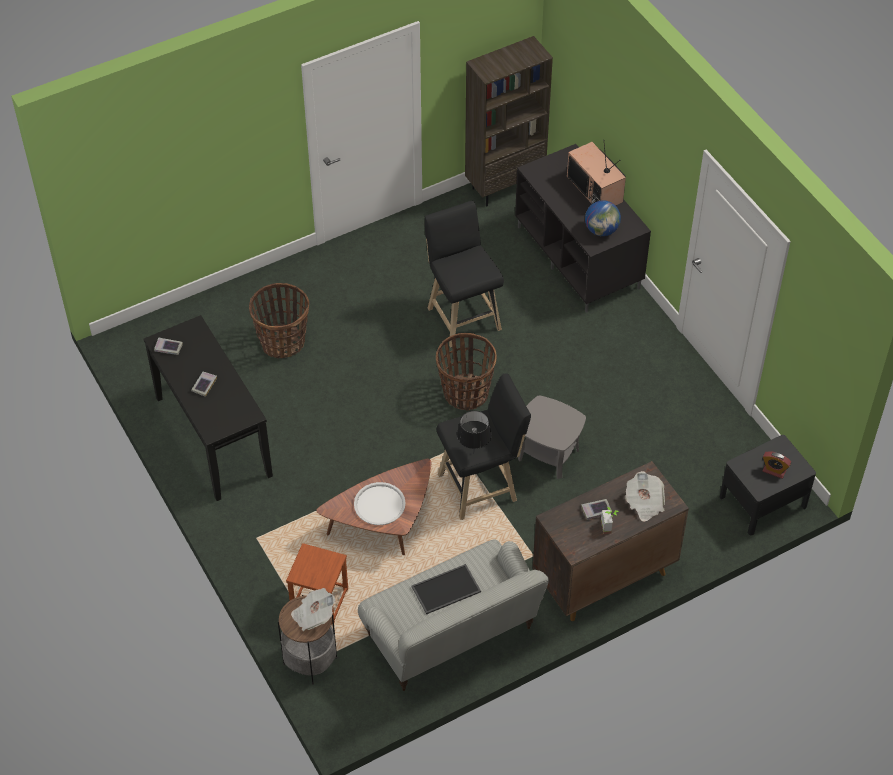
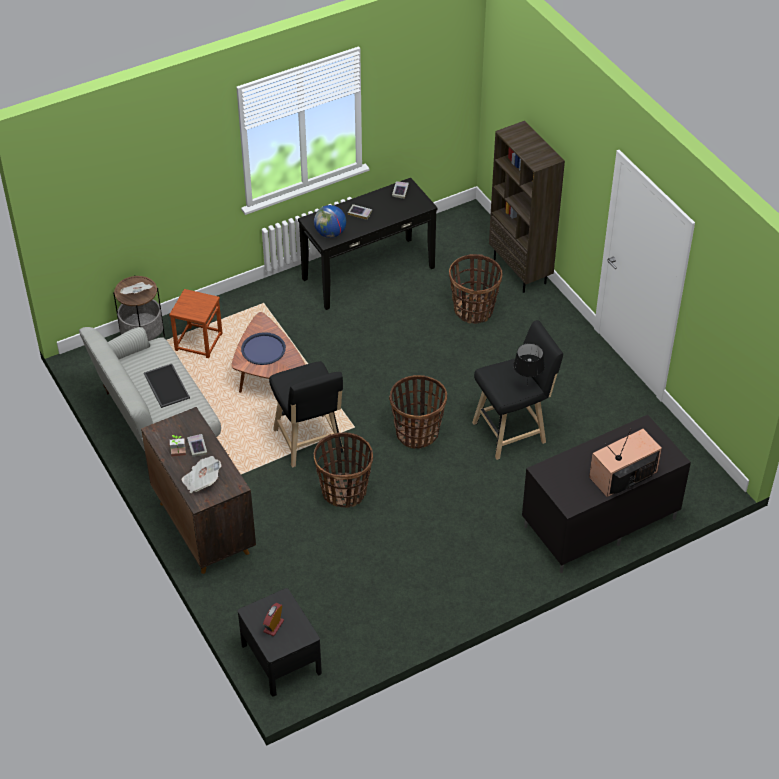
camera: 90 degrees right, 5 degrees down
white tray [354,482,406,525] -> blue tray [241,332,286,365]
black table lamp [457,411,492,449] -> black table lamp moved to [513,343,545,385]
brown bookcase [465,36,553,207] -> brown bookcase moved to [489,121,565,293]
grey side table [518,395,586,479] -> basket [314,432,373,508]
globe [585,200,621,236] -> globe moved to [314,205,346,238]

